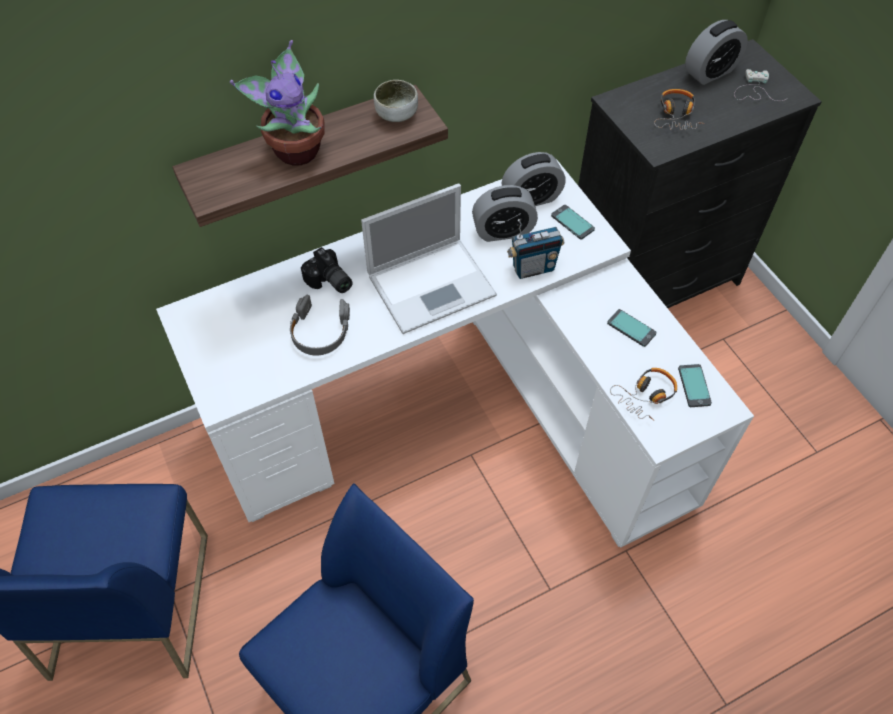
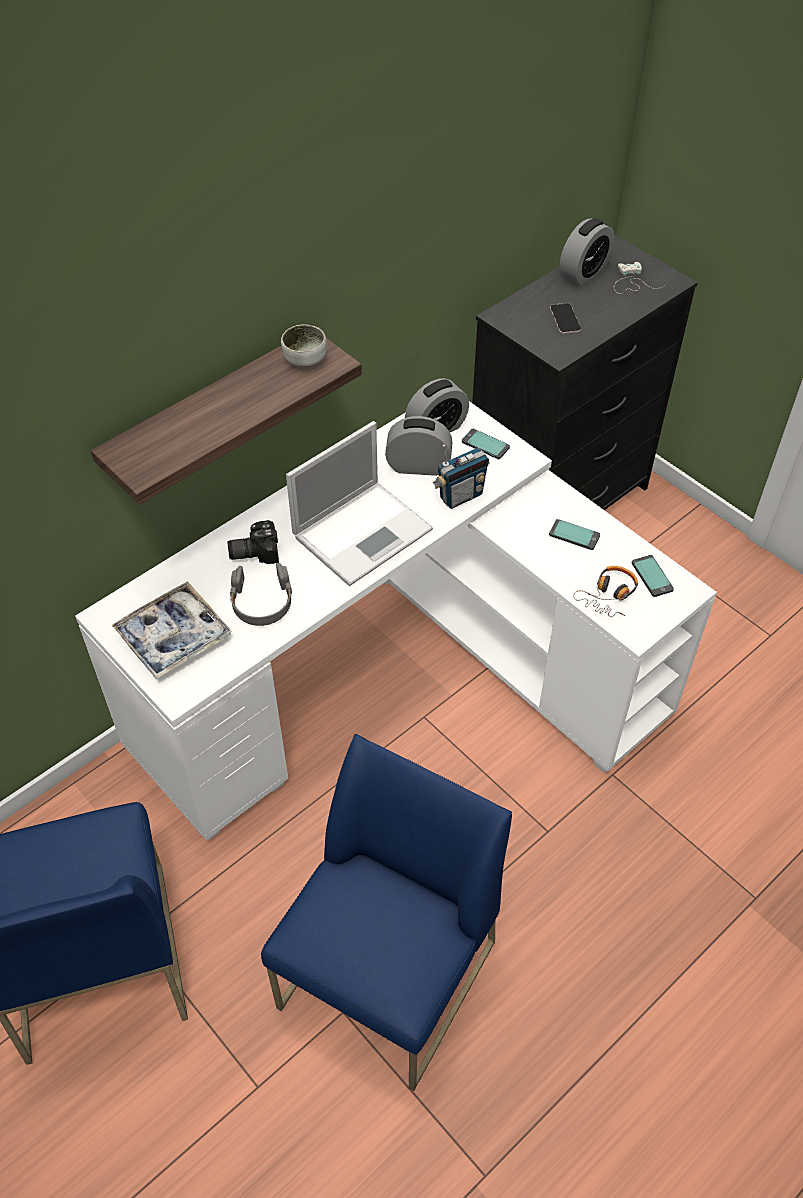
camera: 15 degrees left, 5 degrees down
potted plant [230,40,325,165] -> none
camera [301,247,353,293] -> camera turned 135 degrees clockwise [228,520,279,564]
alarm clock [472,185,538,242] -> alarm clock turned 150 degrees counterclockwise [385,416,452,476]
headphones [654,89,705,130] -> phone [550,303,581,334]
none -> tray [112,581,232,679]

